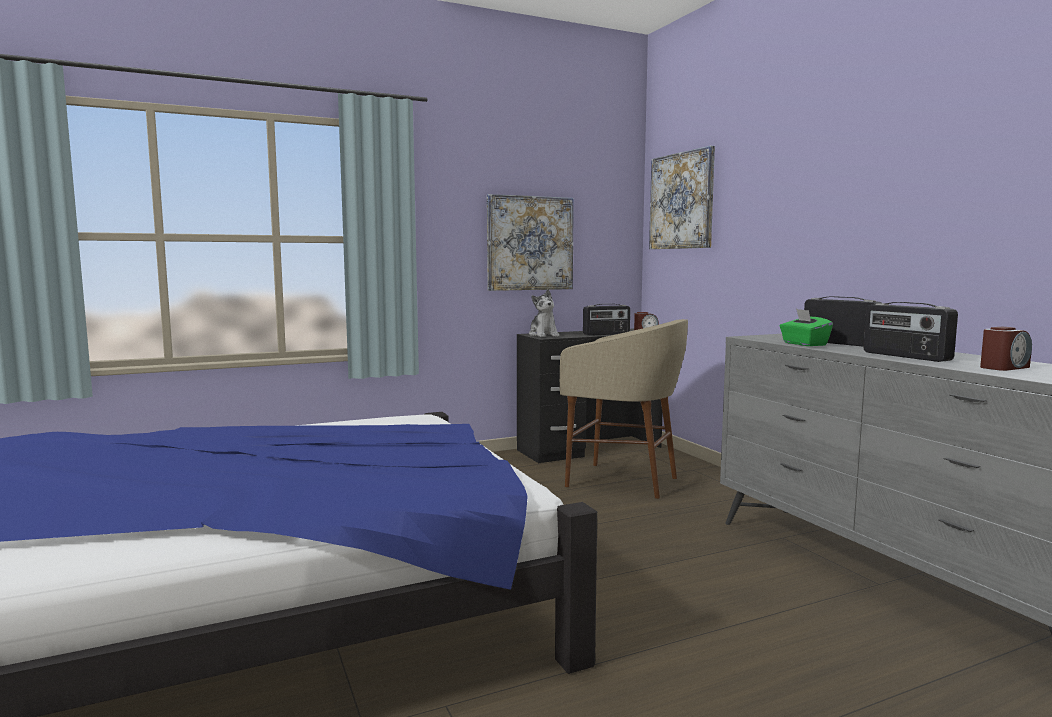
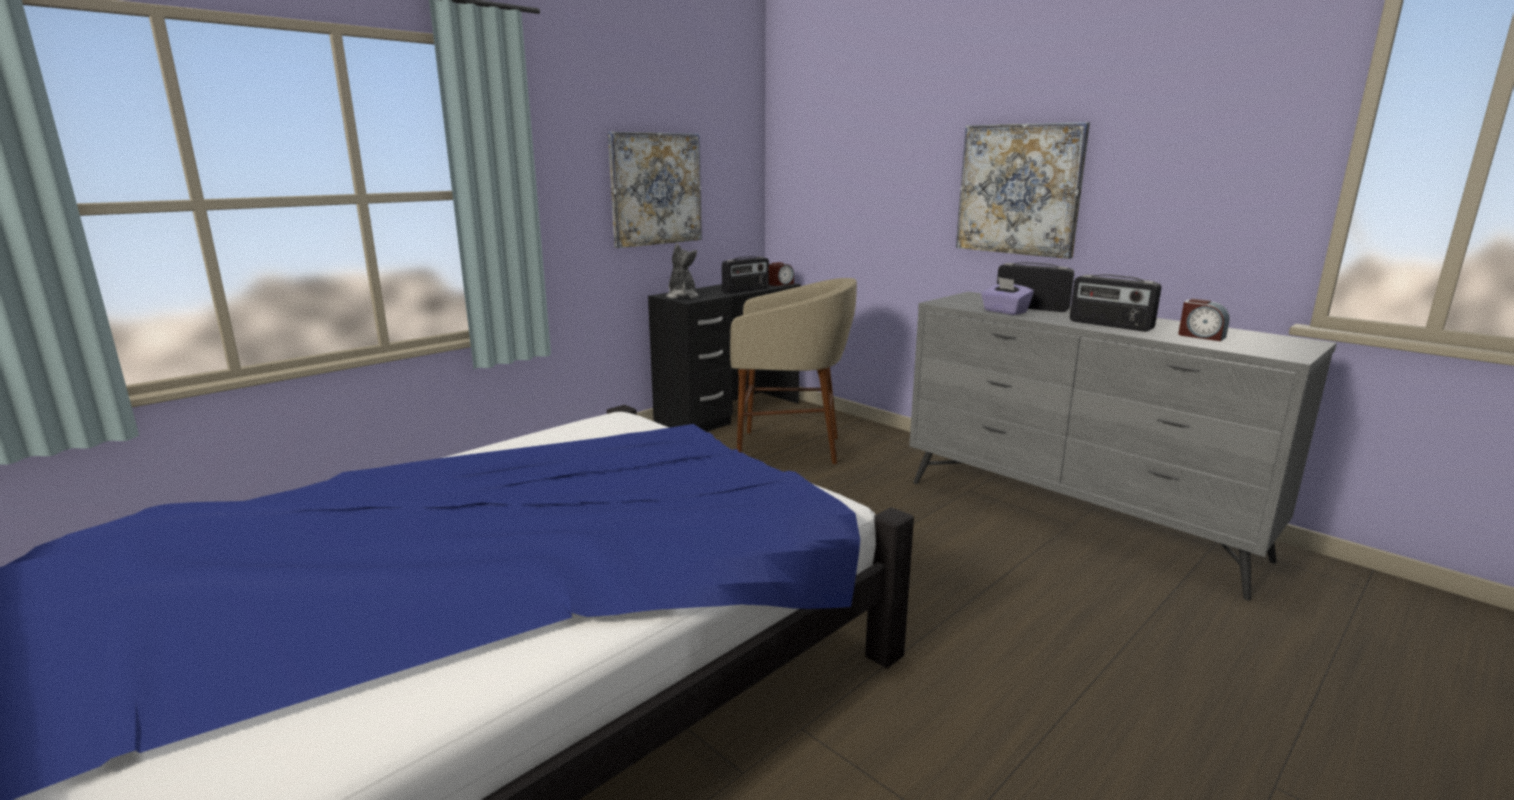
camera: 20 degrees left, 10 degrees up
plush toy [529,289,559,337] -> plush toy turned 150 degrees counterclockwise [666,243,698,299]
picture [649,145,715,249] -> picture moved to [956,122,1090,259]
green tissue box [780,309,833,346] -> purple tissue box [981,277,1034,315]
alarm clock [980,327,1032,371] -> alarm clock turned 90 degrees clockwise [1178,299,1230,341]

